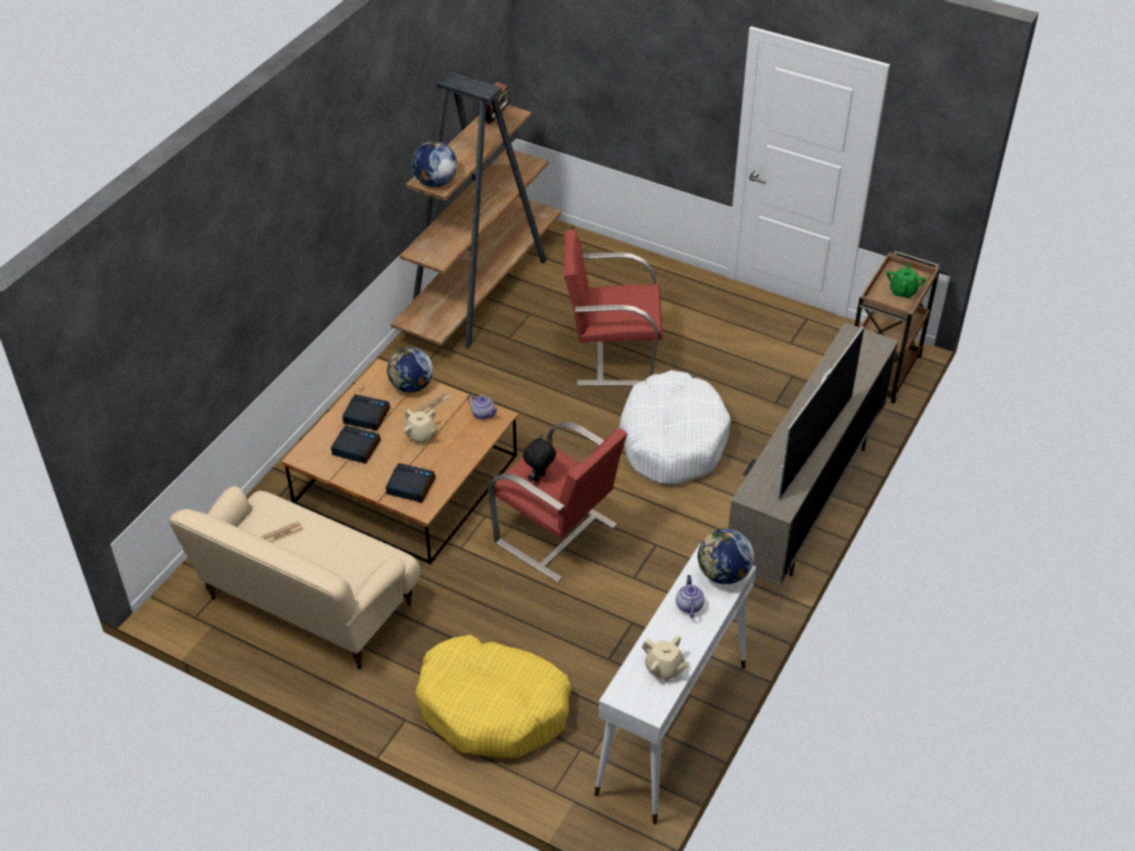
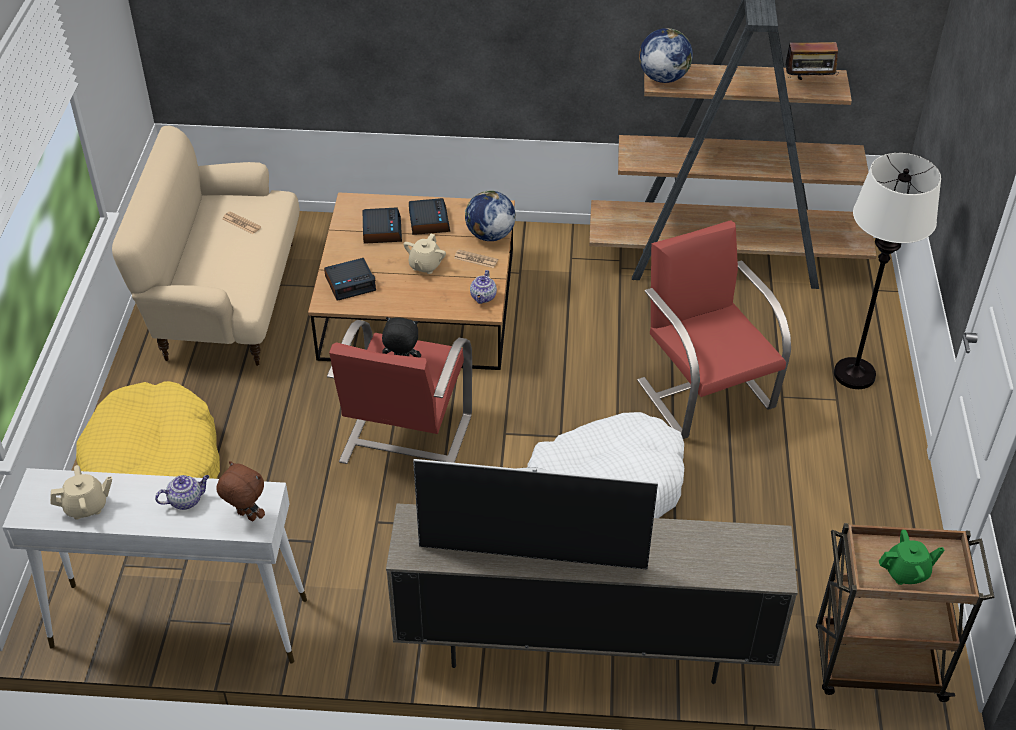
camera: 65 degrees right, 0 degrees up
alarm clock [386,463,435,503] -> alarm clock turned 75 degrees clockwise [324,258,376,301]
beige teapot [642,636,690,681] -> beige teapot turned 120 degrees counterclockwise [50,465,112,520]
globe [698,529,754,584] -> brown plush toy [216,461,265,521]
none -> white floor lamp [834,153,941,389]

